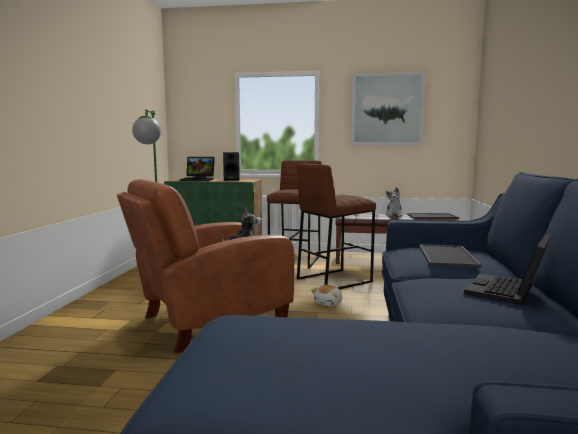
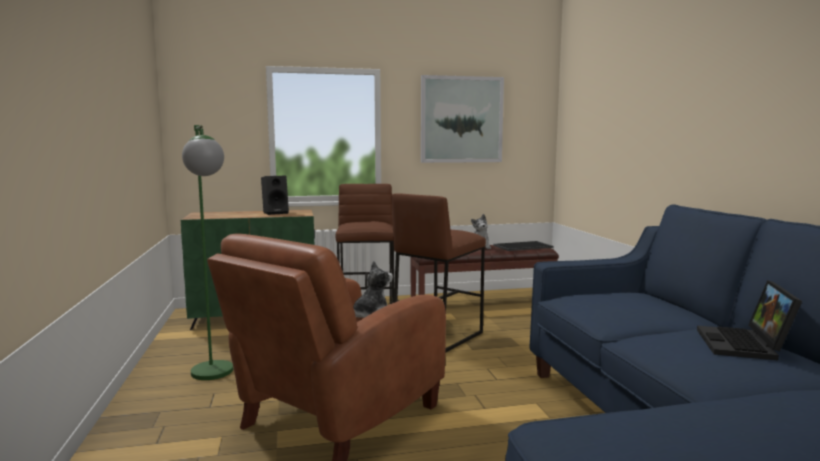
camera: 20 degrees left, 0 degrees up
laptop [180,157,215,181] -> none
plush toy [311,285,342,306] -> none
tray [419,244,481,268] -> none

